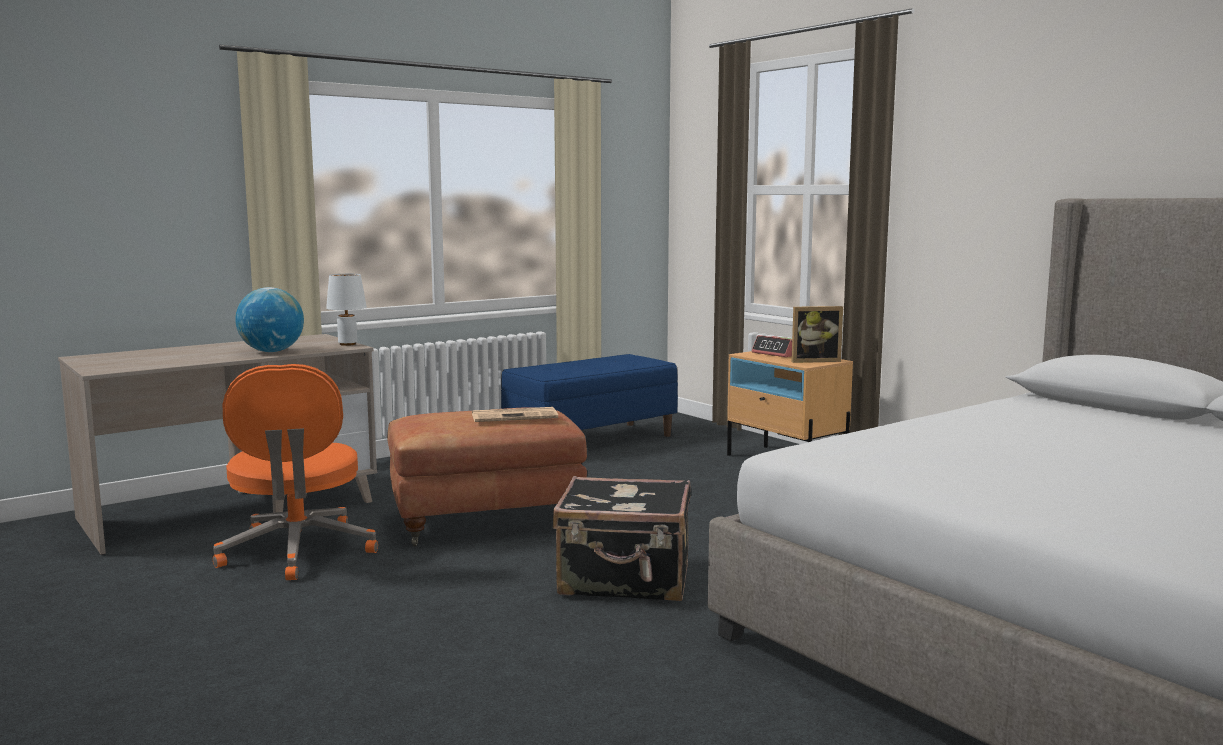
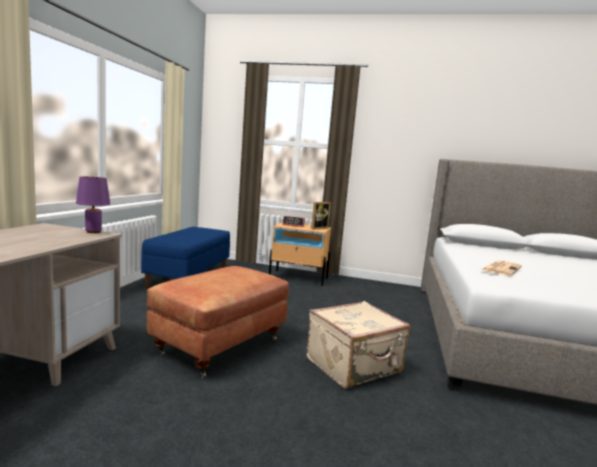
camera: 40 degrees left, 0 degrees up
orange office chair [213,364,378,580] -> none
globe [235,287,304,352] -> none
white table lamp [326,274,367,346] -> purple table lamp [76,177,110,233]
newspaper [472,407,558,422] -> newspaper moved to [481,260,522,276]
black suitcase [553,476,691,601] -> beige suitcase [306,301,410,388]

